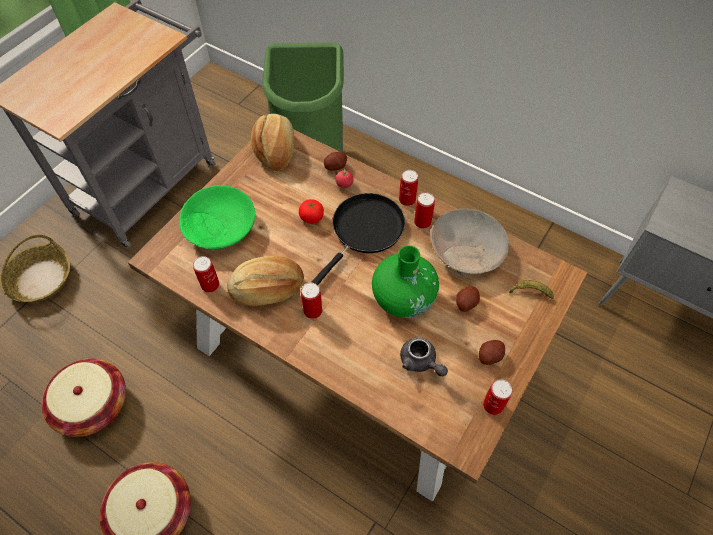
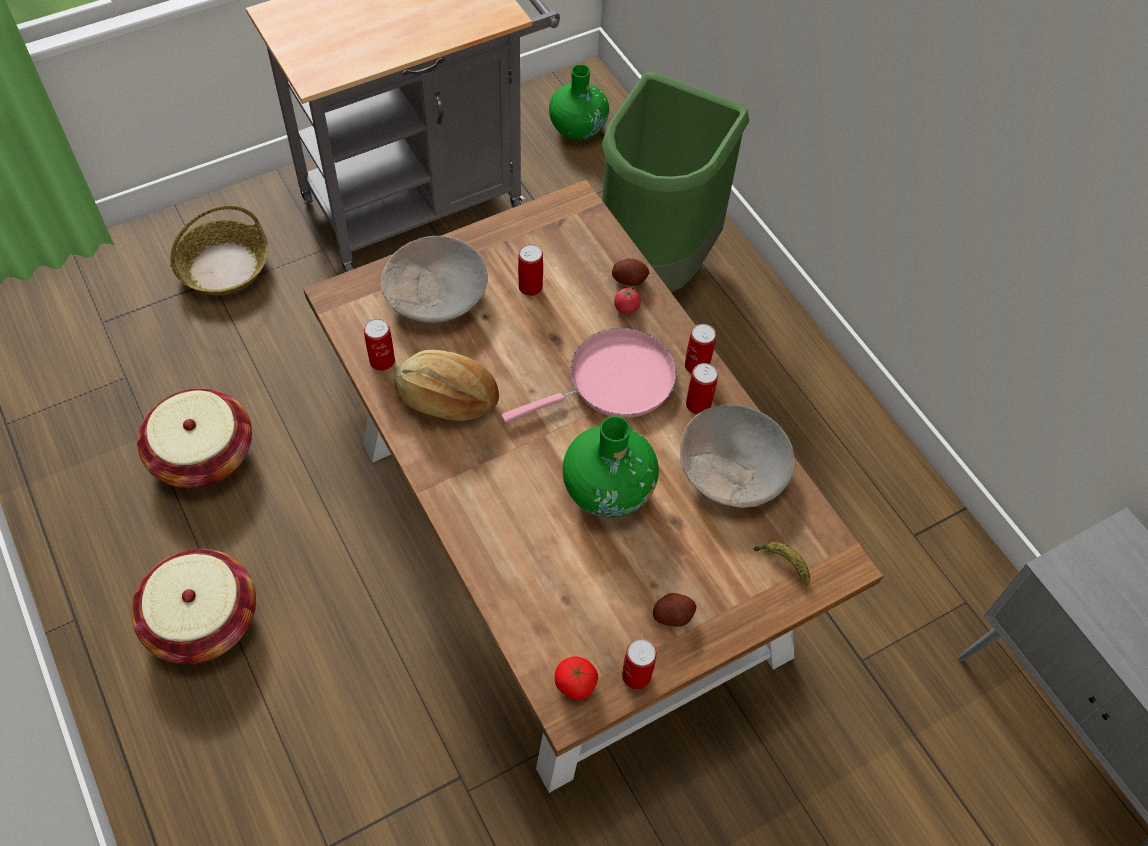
camera: 25 degrees right, 0 degrees up
green bowl [179,185,255,249] -> beige bowl [381,236,488,323]
bread [251,114,294,171] -> none
tomato [299,199,324,224] -> tomato moved to [555,657,598,700]
can [301,282,322,319] -> can moved to [518,244,543,296]
black frying pan [311,193,405,285] -> pink frying pan [501,328,677,423]
grey teapot [400,337,448,376] -> none
potato [456,286,480,312] -> none
none -> green vase [549,65,609,141]

